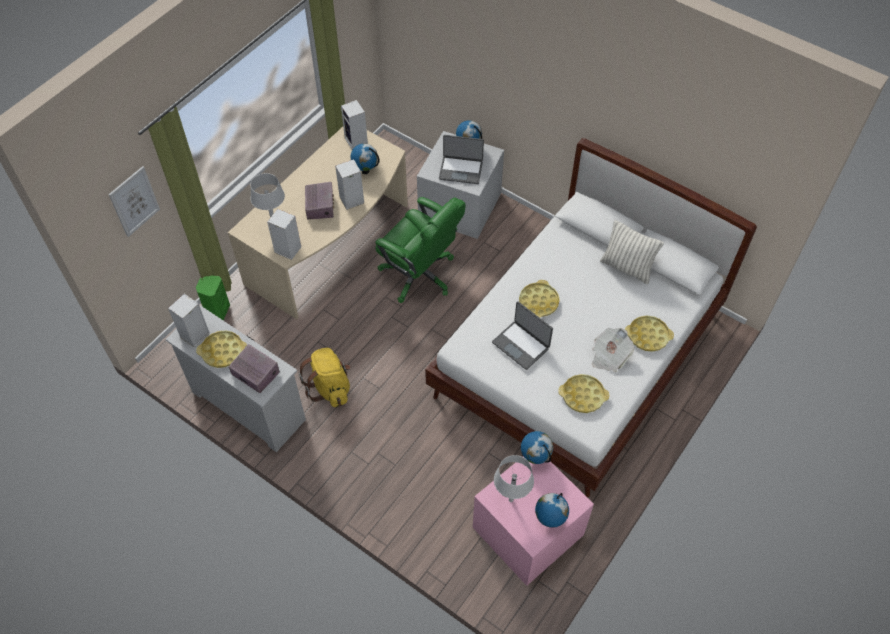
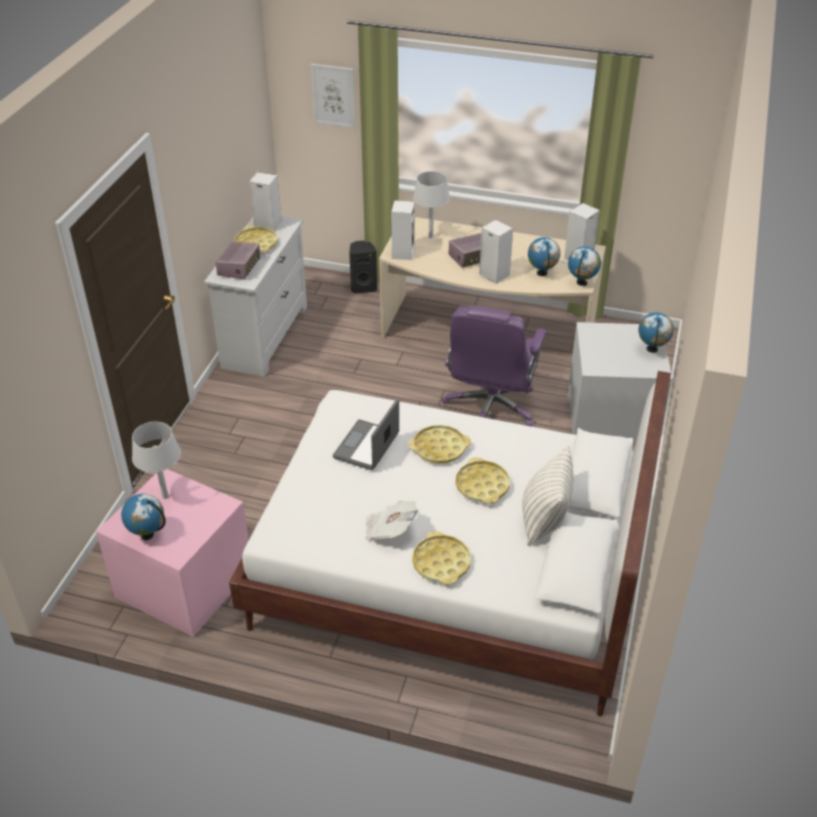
camera: 70 degrees right, 15 degrees down
green speaker [196,276,230,320] -> black speaker [349,241,377,293]
yellow backpack [299,348,350,407] -> none
green office chair [375,197,466,303] -> purple office chair [442,305,547,427]
laptop [439,135,484,184] -> none
globe [521,431,553,464] -> globe moved to [568,246,601,286]
yellow tray [558,374,610,413] -> yellow tray moved to [455,457,510,504]

